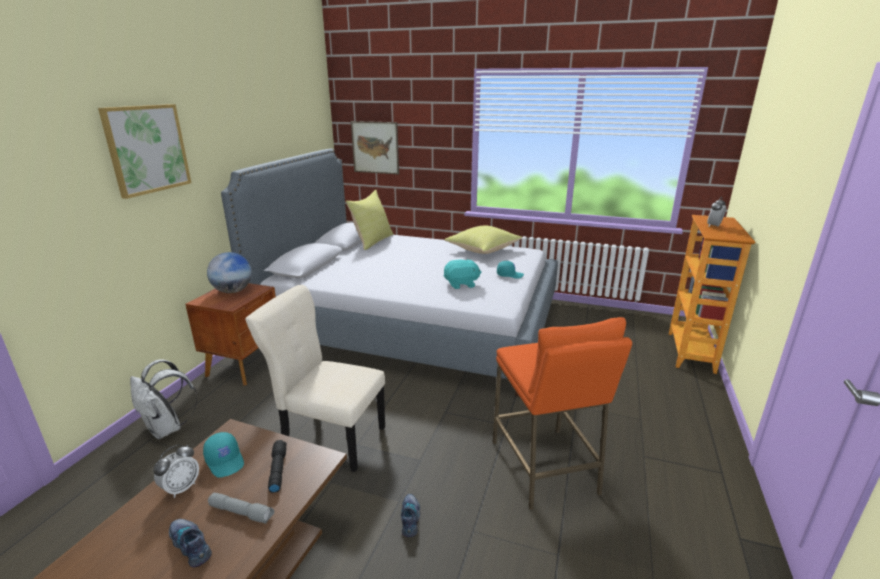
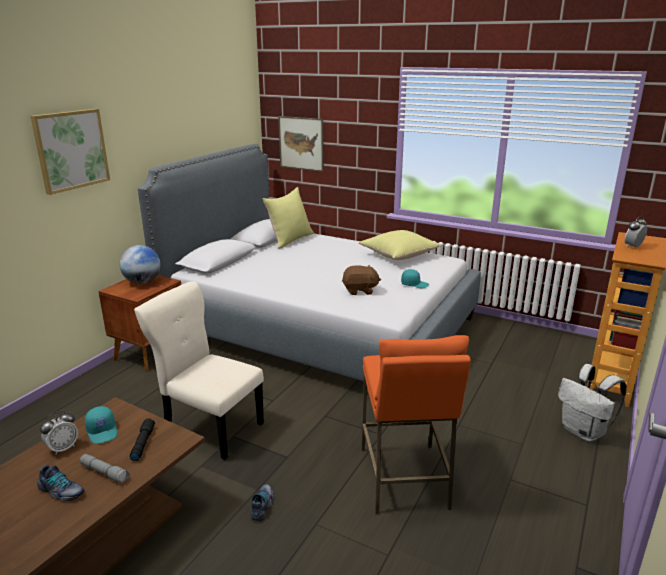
camera: 10 degrees right, 0 degrees up
white backpack [130,359,197,439] -> white backpack moved to [558,364,627,442]
shoe [169,519,212,567] -> shoe turned 150 degrees clockwise [37,465,85,501]
turquoise plush toy [444,259,481,289] -> brown plush toy [342,265,381,295]

